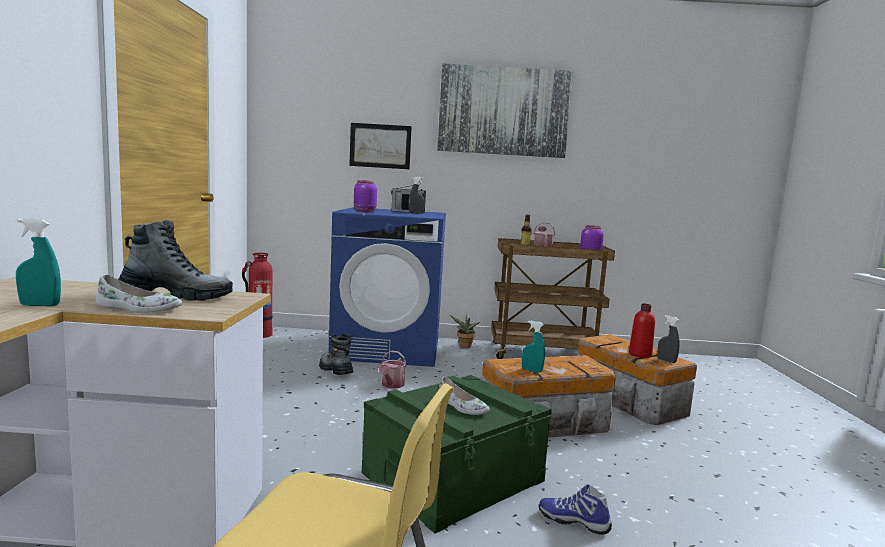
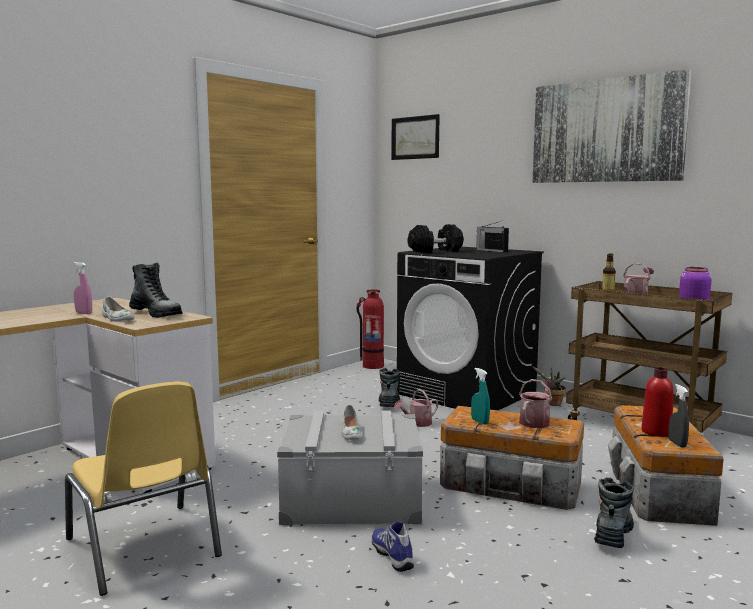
camera: 40 degrees right, 0 degrees up
turquoise spray bottle [16,218,61,306] -> pink spray bottle [74,262,92,314]
blue washing machine [329,207,446,367] -> black washing machine [397,247,544,410]
picture [349,123,412,169] -> picture moved to [392,114,440,160]
purple jar [354,180,377,212] -> black dumbbell [407,224,464,253]
green storage box [362,375,552,533] -> grey storage box [277,410,423,525]
grey spray bottle [408,177,425,214] -> none
none -> watering can [519,379,555,428]
none -> boot [594,477,634,548]

